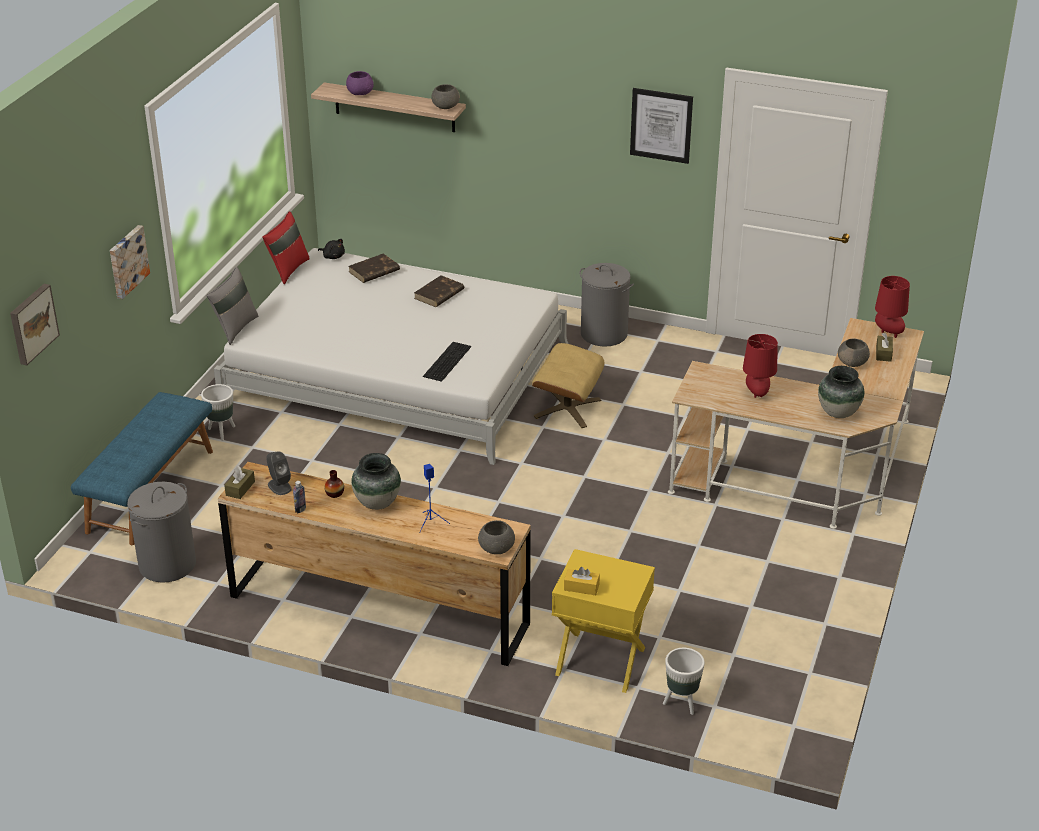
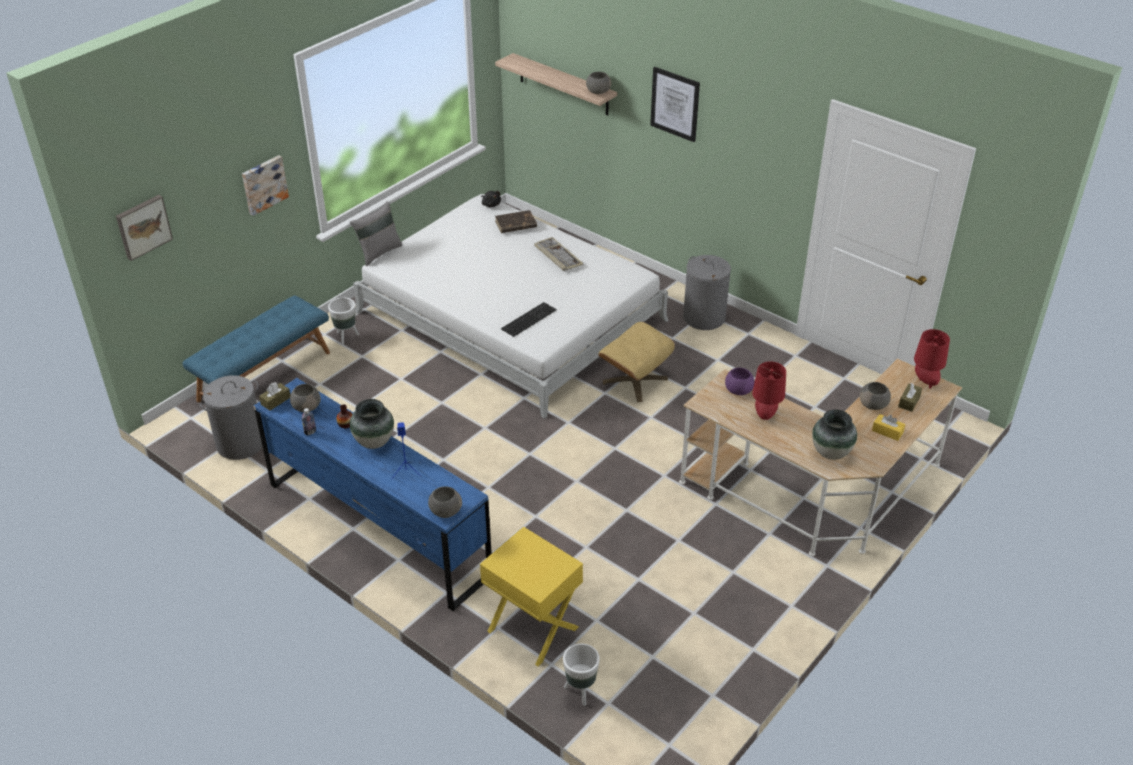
camera: 20 degrees right, 5 degrees up
brown dresser [218,462,531,666] -> blue dresser [254,378,492,611]
red pillow [262,212,310,284] -> none
grey speaker [266,451,292,495] -> grey bowl [290,384,321,412]
purple bowl [346,71,374,95] -> purple bowl moved to [725,368,755,395]
brown book [414,275,464,307] -> keyboard [534,237,583,271]
yellow tissue box [564,567,600,595] -> yellow tissue box moved to [872,414,905,441]
picture [630,88,693,164] -> picture moved to [650,67,700,142]

